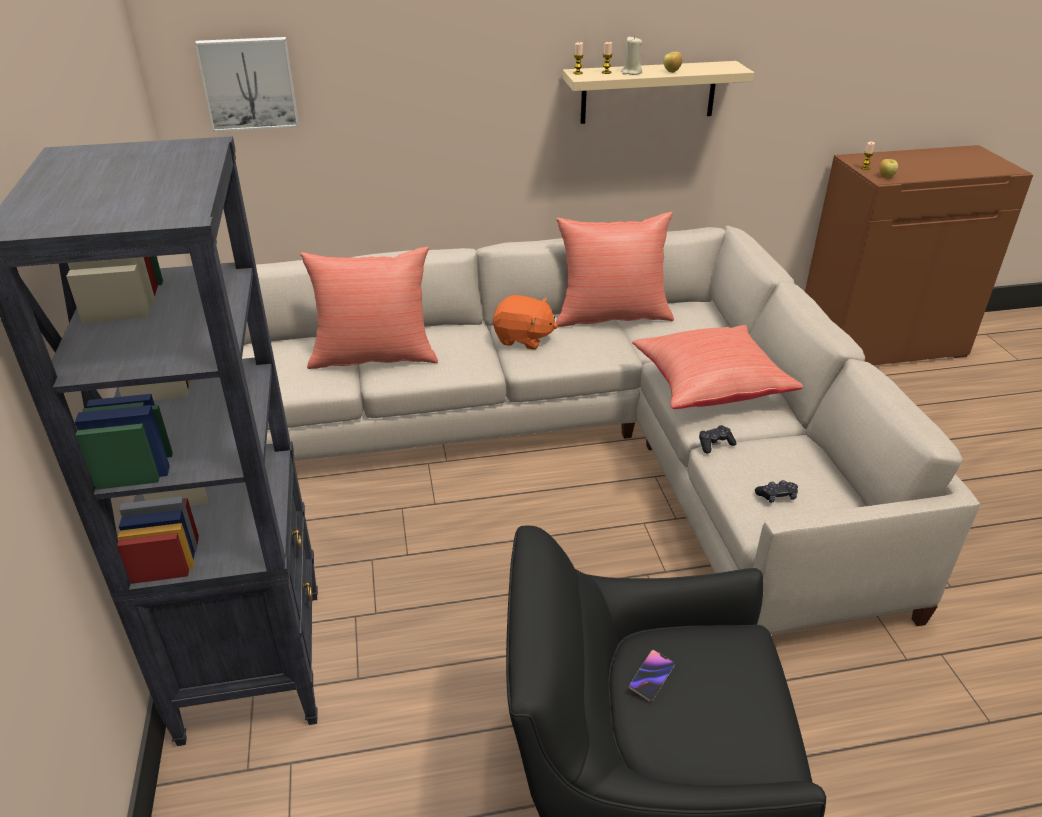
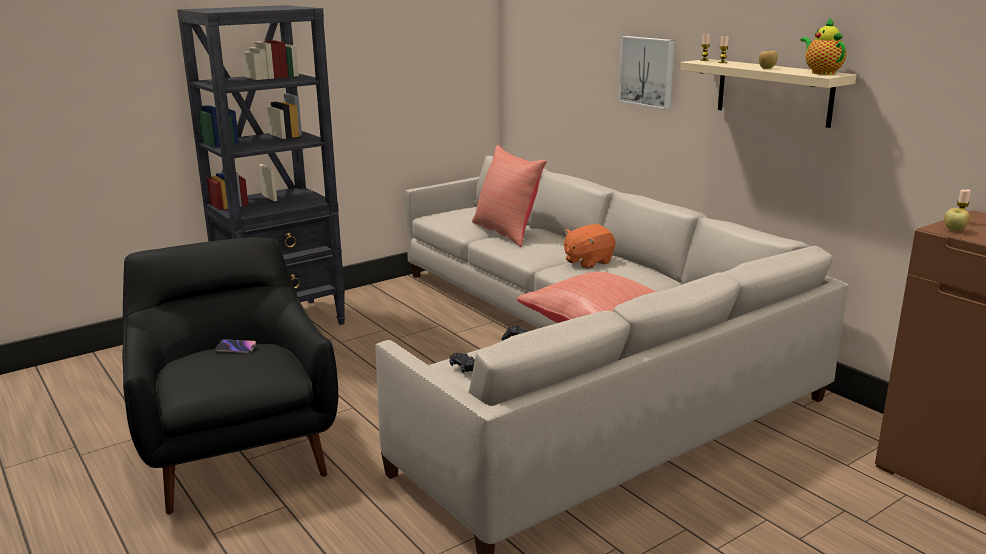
camera: 65 degrees right, 15 degrees down
picture [195,37,299,132] -> picture moved to [618,36,675,110]
orange plush toy [493,295,558,350] -> orange plush toy turned 60 degrees clockwise [564,224,615,269]
red pillow [556,212,674,327] -> none
beige candle [621,36,642,75] -> none
none -> teapot [801,18,846,75]

